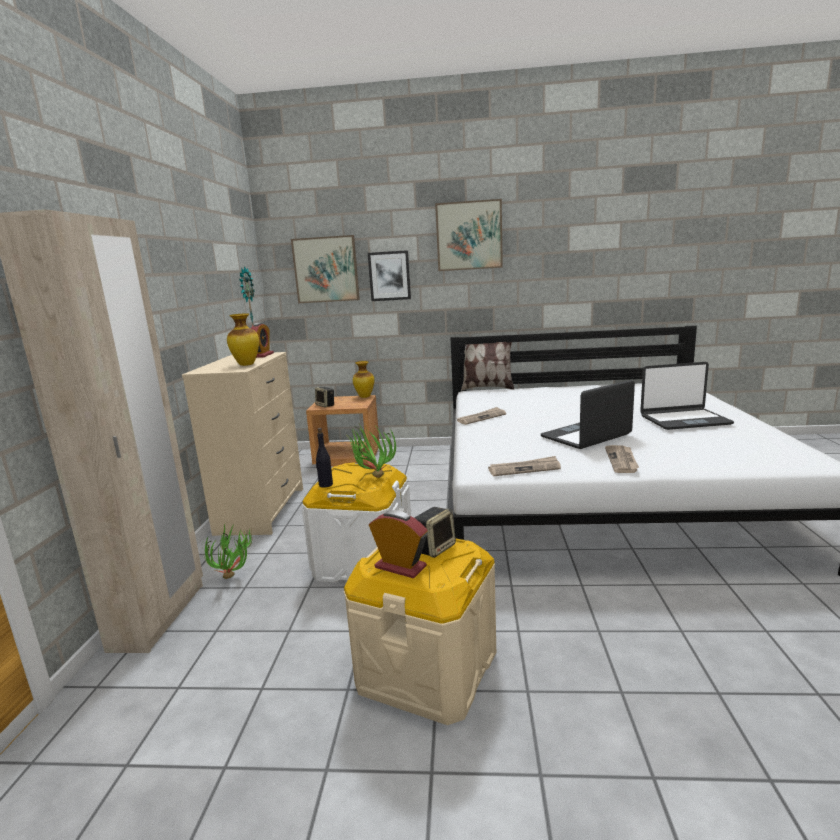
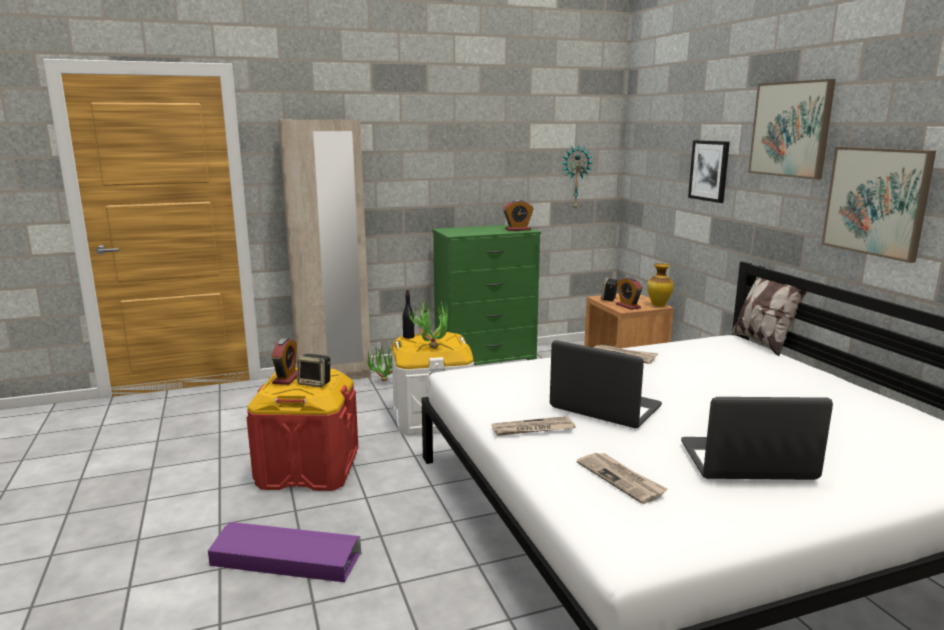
camera: 65 degrees right, 0 degrees up
beige dresser [182,352,303,536] -> green dresser [432,225,541,365]
vase [227,313,259,366] -> none
picture [291,235,360,303] -> picture moved to [821,147,936,263]
beige storage box [344,539,496,725] -> red storage box [246,368,358,491]
newspaper [488,456,561,476] -> newspaper moved to [577,453,668,504]
laptop [640,362,734,430] -> laptop turned 120 degrees clockwise [681,397,833,480]
none -> purple storage box [208,522,361,582]
none -> alarm clock [616,277,643,310]

